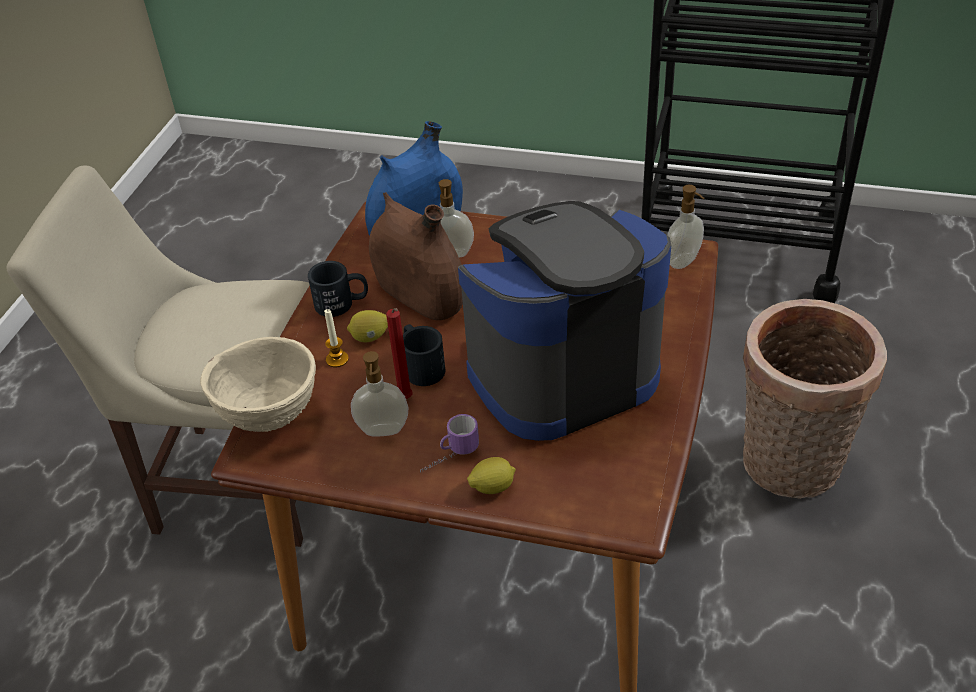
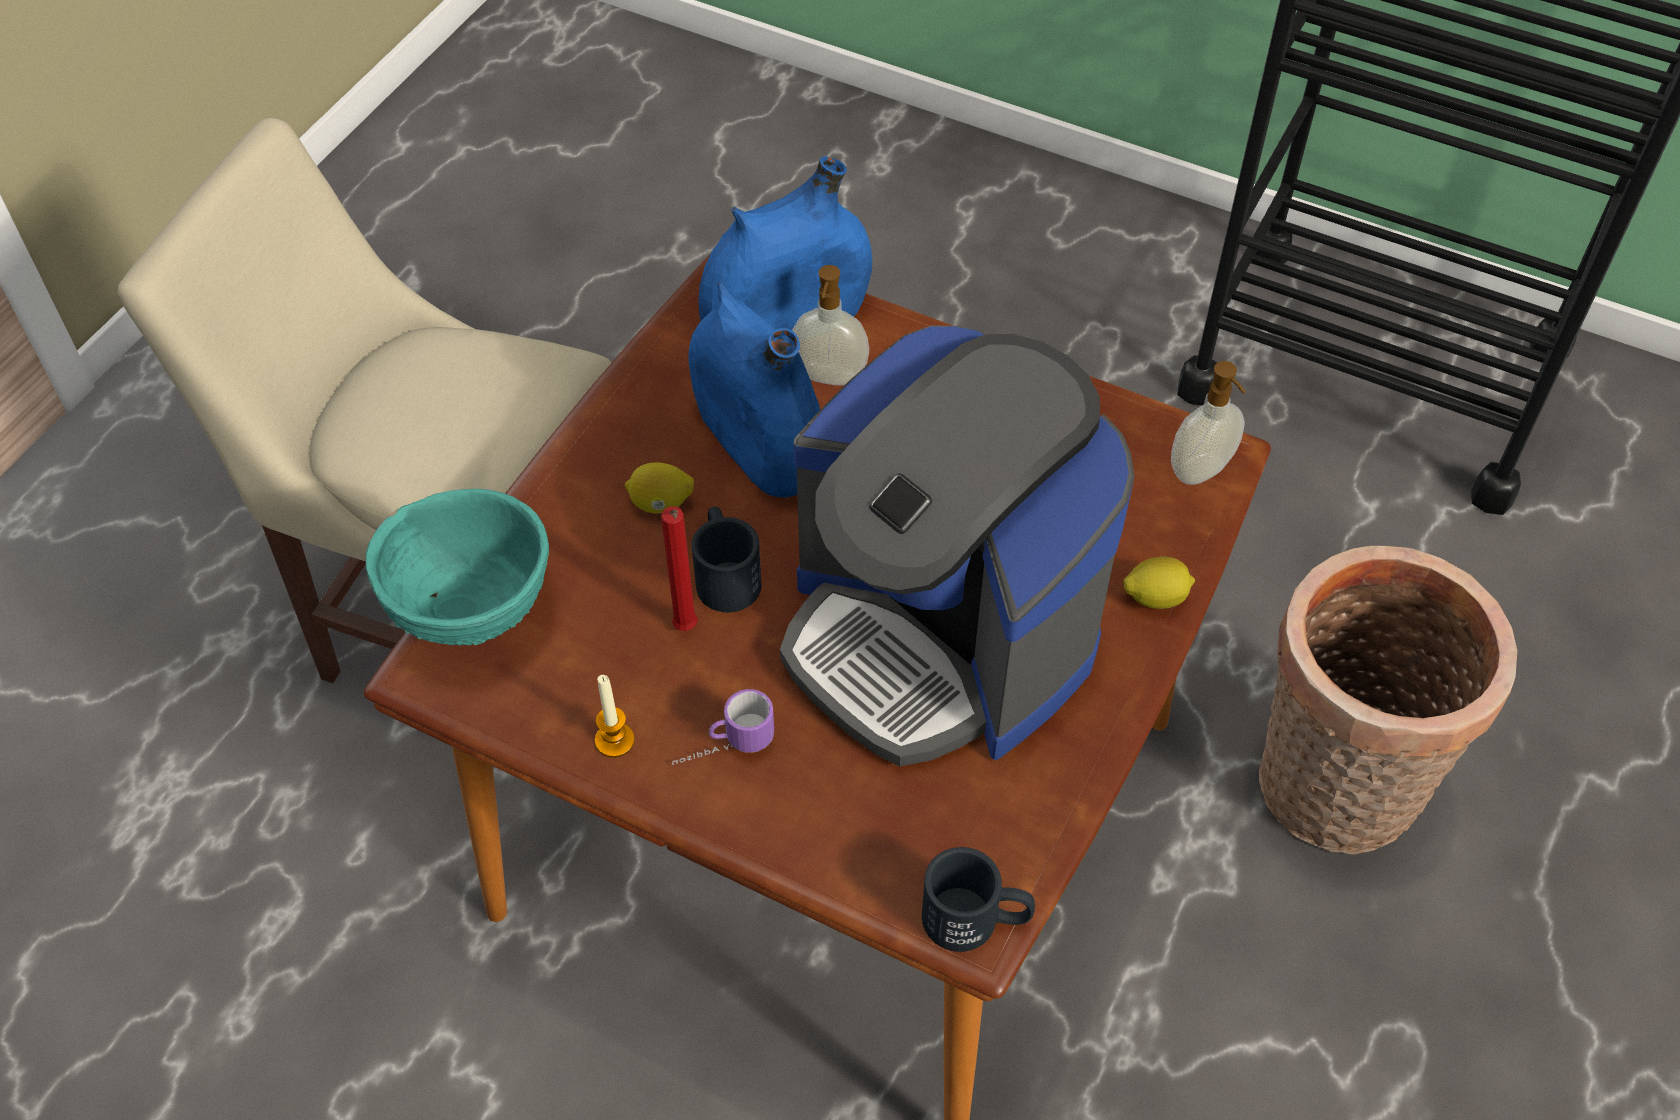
camera: 10 degrees right, 10 degrees up
beige bowl [200,337,316,432] -> turquoise bowl [365,489,549,646]
black mug [308,261,368,317] -> black mug moved to [922,847,1035,952]
candle [324,309,349,368] -> candle moved to [595,675,635,758]
soap dispenser [351,351,408,437] -> none
brown vase [369,192,463,320] -> blue vase [688,282,820,498]
coffee machine [458,201,671,441] -> coffee machine turned 120 degrees counterclockwise [780,326,1134,766]
lemon [467,457,516,494] -> lemon moved to [1123,557,1195,609]

